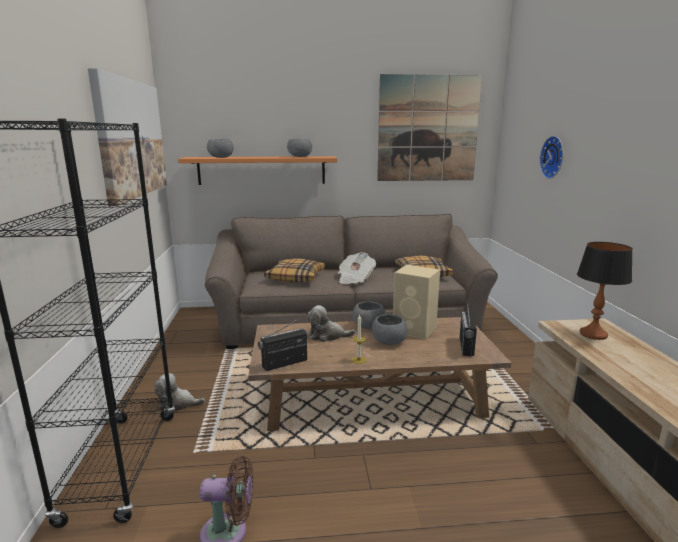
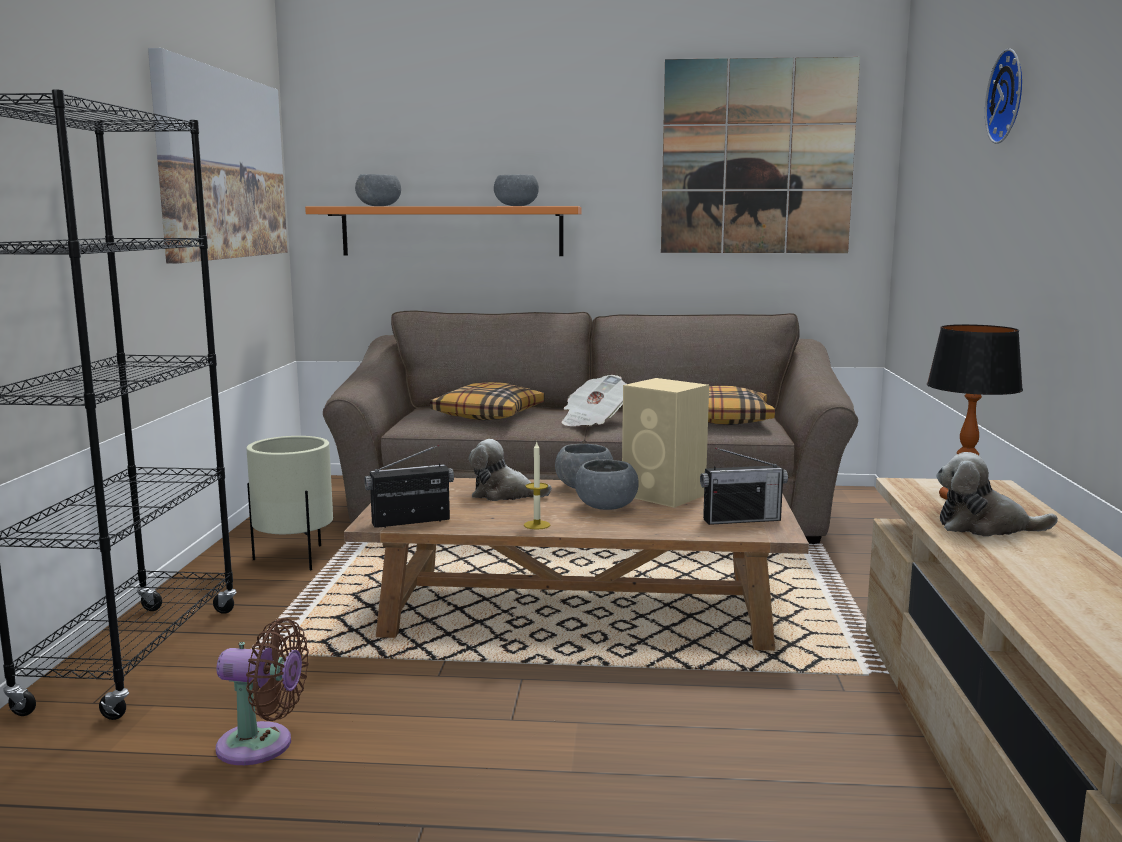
camera: 10 degrees right, 5 degrees down
plush toy [154,373,205,411] -> plush toy moved to [936,452,1058,537]
radio [460,302,477,356] -> radio turned 120 degrees counterclockwise [700,447,788,525]
wall clock [539,136,563,179] -> wall clock moved to [985,48,1022,144]
none -> beige planter [246,436,333,570]

